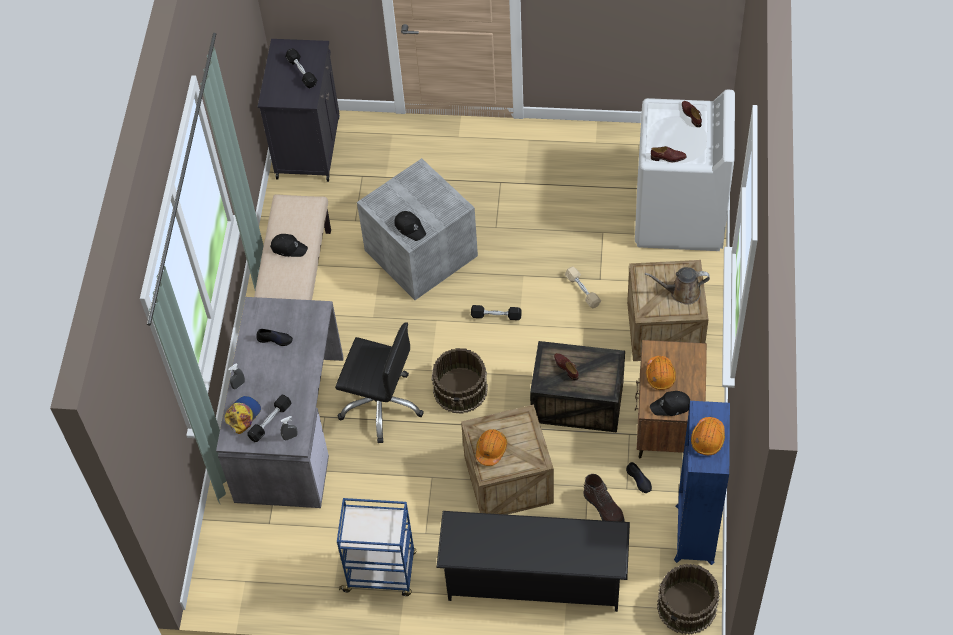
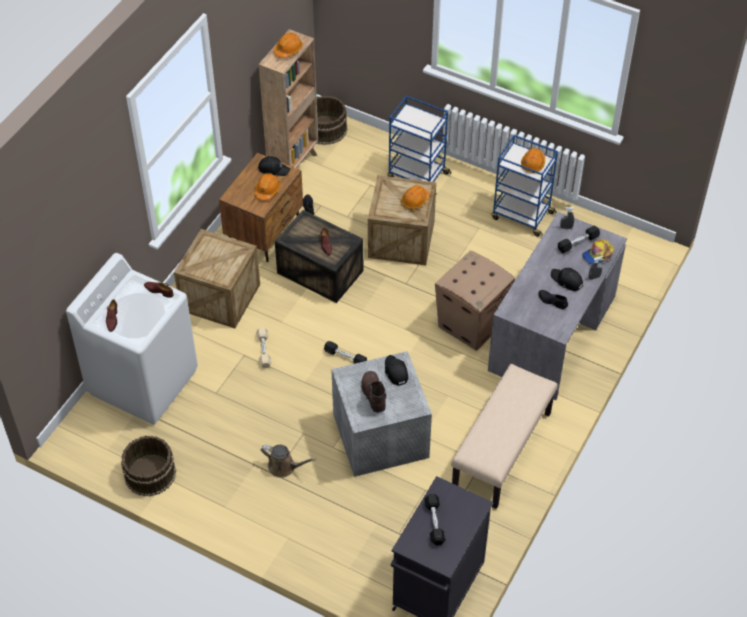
camera: 160 degrees left, 5 degrees down
black cap [270,234,308,257] -> black cap moved to [551,268,583,291]
black office chair [335,322,424,443] -> cardboard box [435,250,515,351]
brown bucket [431,348,488,414] -> brown bucket moved to [121,436,176,496]
black shoe rack [436,511,630,612] -> blue cart [387,96,452,194]
brown boot [583,474,625,522] -> brown boot moved to [361,371,386,413]
brown watering can [645,267,710,304] -> brown watering can moved to [261,445,316,478]
blue bookcase [674,401,730,565] -> brown bookcase [259,29,318,168]
none -> orange hard hat [521,148,545,173]

